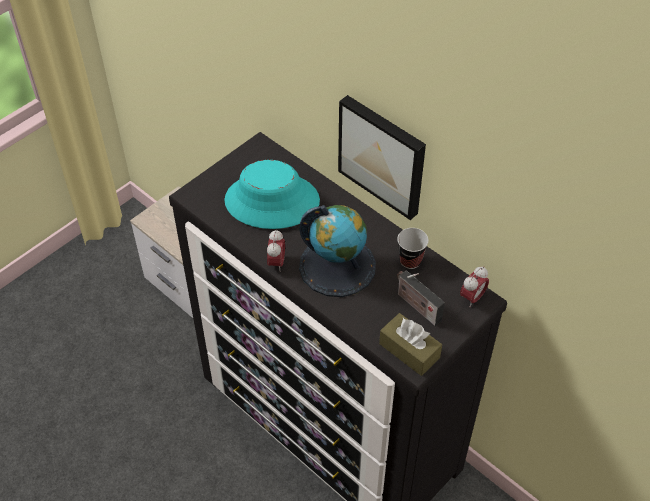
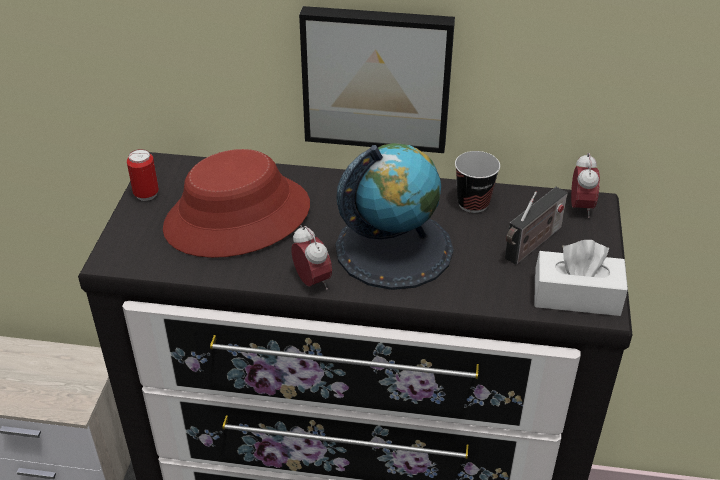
camera: 35 degrees left, 10 degrees down
turquoise hat [224,160,320,229] -> red hat [163,149,310,258]
brown tissue box [379,313,442,376] -> white tissue box [535,240,628,316]
radio [397,270,445,326] -> radio turned 60 degrees counterclockwise [505,187,568,265]
none -> can [127,149,159,201]

